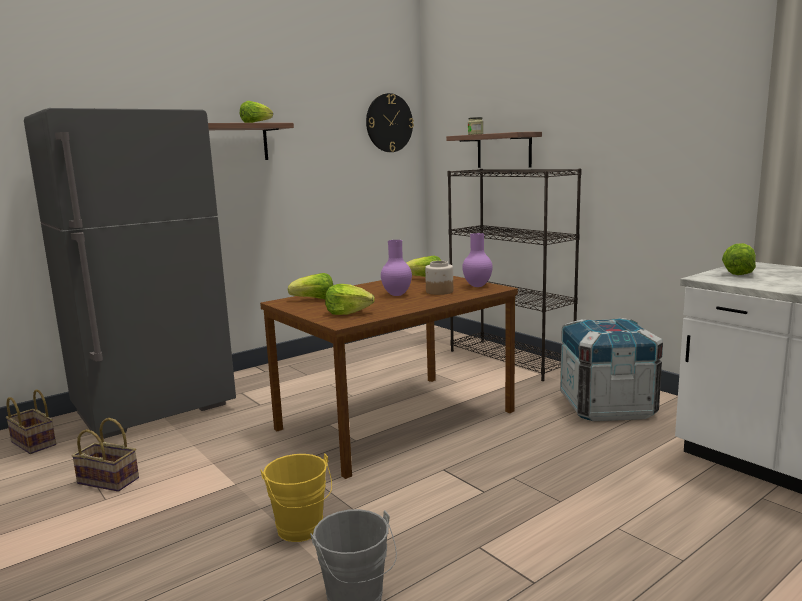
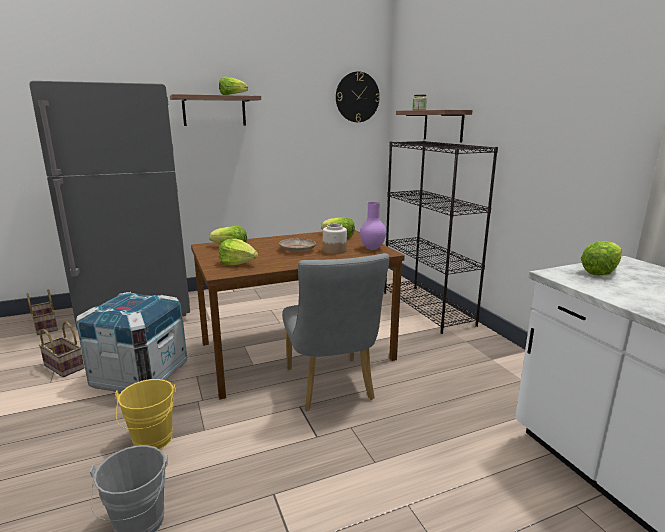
camera: 15 degrees right, 5 degrees up
purple vase [381,240,412,296] -> beige plate [279,238,316,252]
crate [560,318,663,421] -> crate moved to [76,292,187,392]
none -> grey chair [282,253,390,411]

